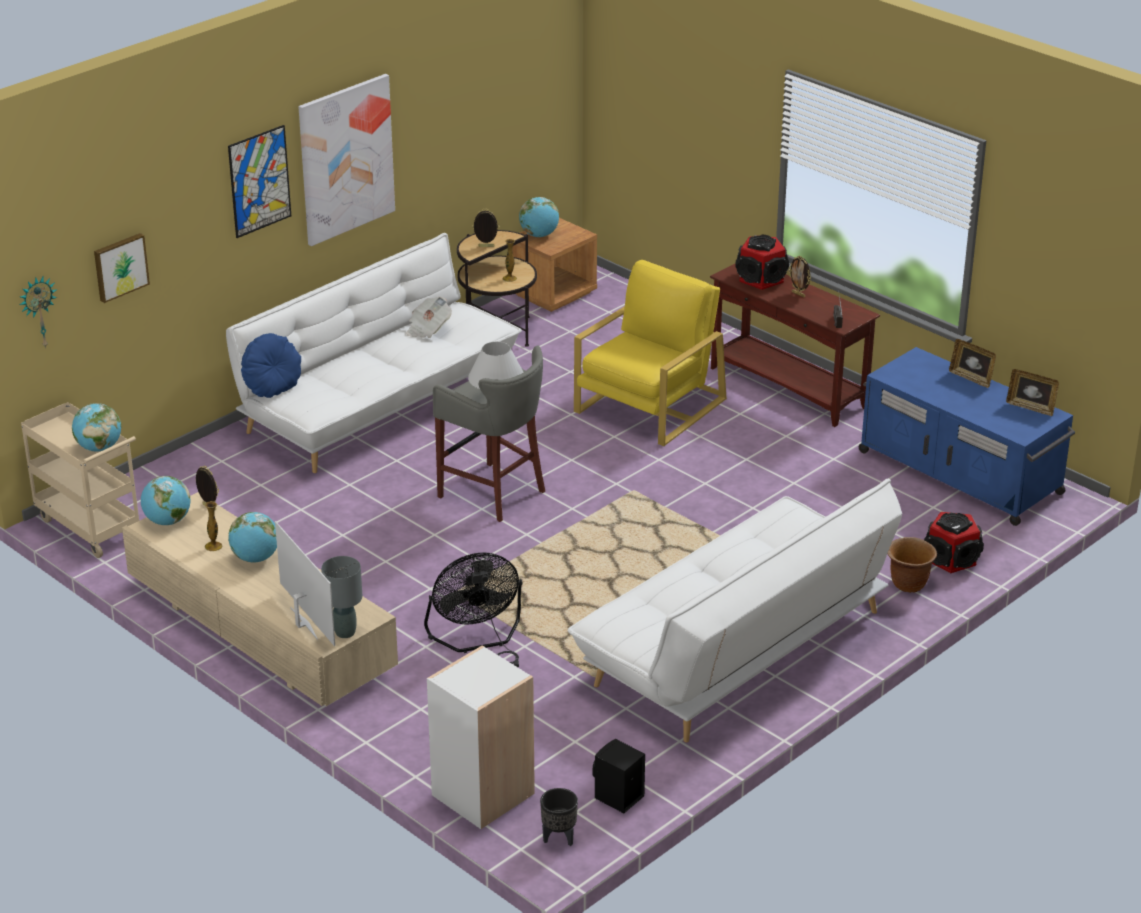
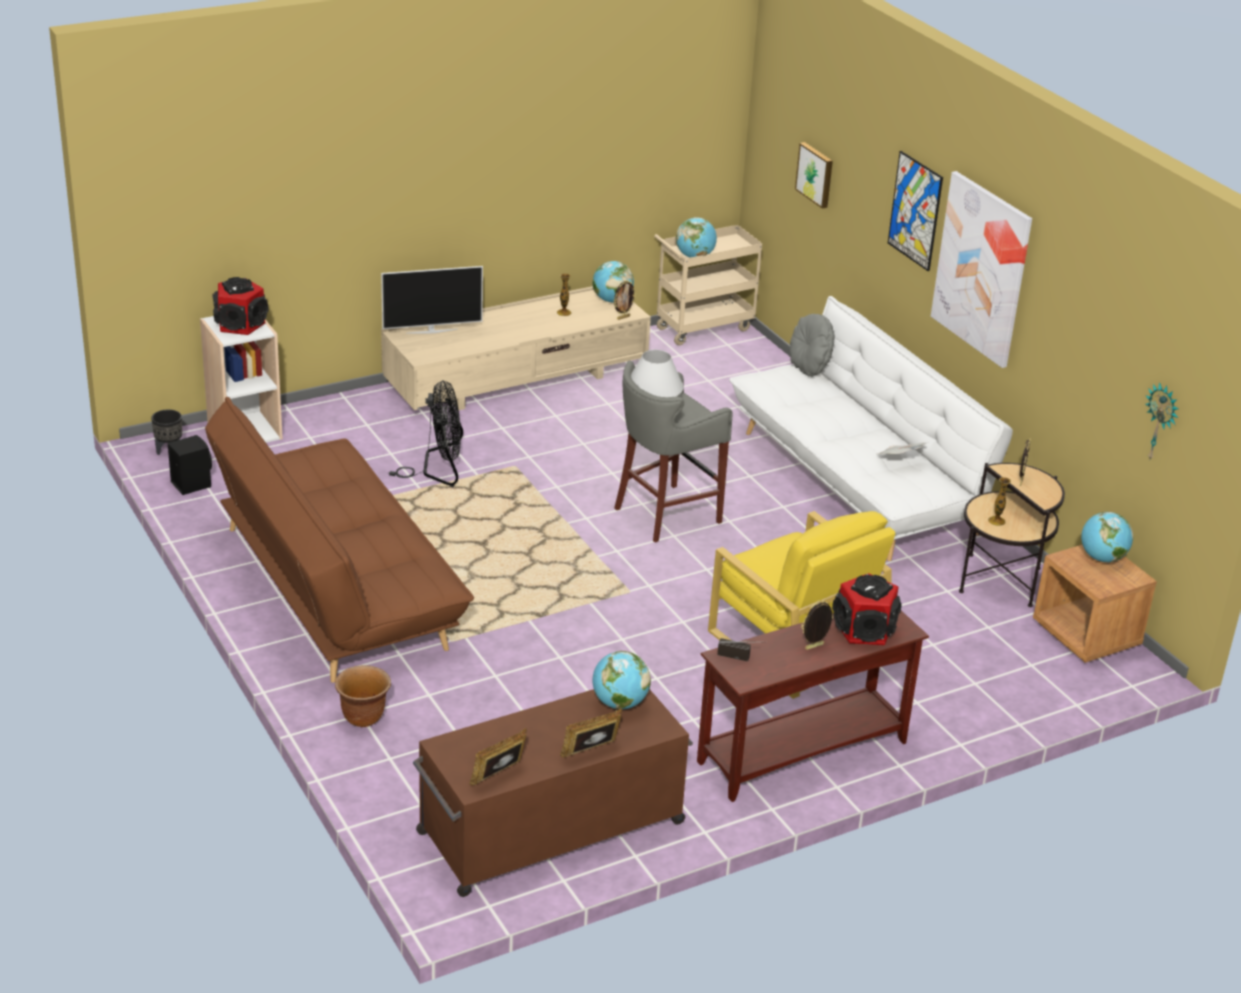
camera: 105 degrees right, 0 degrees up
wall clock [20,277,57,348] -> wall clock moved to [1145,382,1179,461]
globe [228,512,277,563] -> globe moved to [593,651,651,709]
blue pillow [241,333,301,398] -> grey pillow [789,314,835,377]
grey table lamp [321,556,362,638] -> none
white sofa [568,479,902,742] -> brown sofa [205,397,474,683]
blue cabinet [859,347,1075,526] -> brown cabinet [413,689,693,897]
speaker [924,512,984,573] -> speaker moved to [213,277,269,335]

